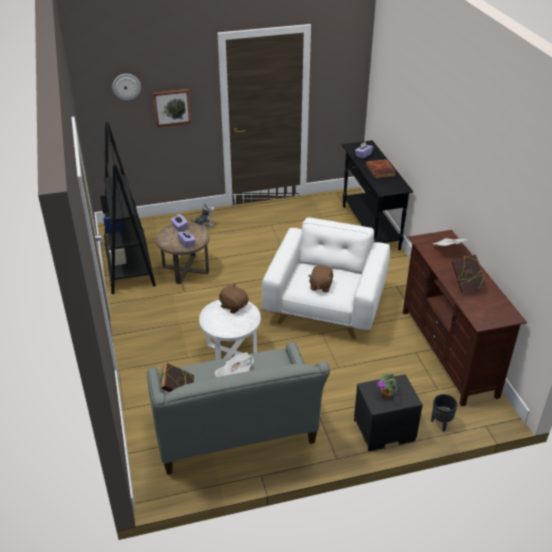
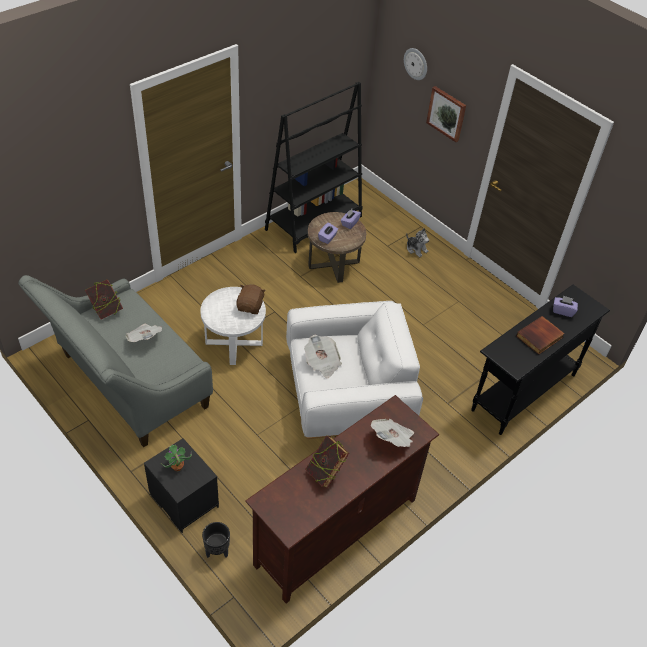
camera: 60 degrees right, 10 degrees up
brown plush toy [308,265,333,292] -> newspaper [304,335,342,378]

